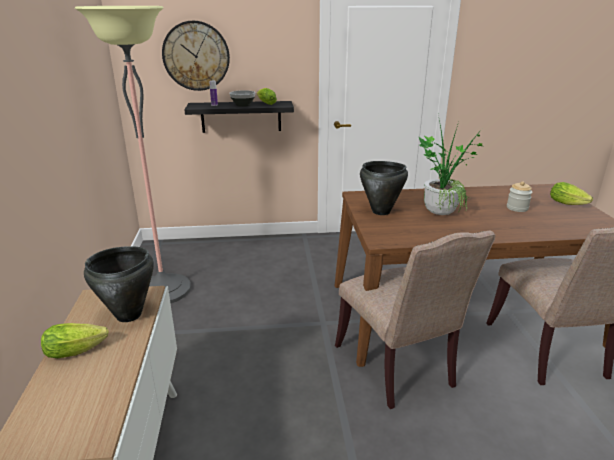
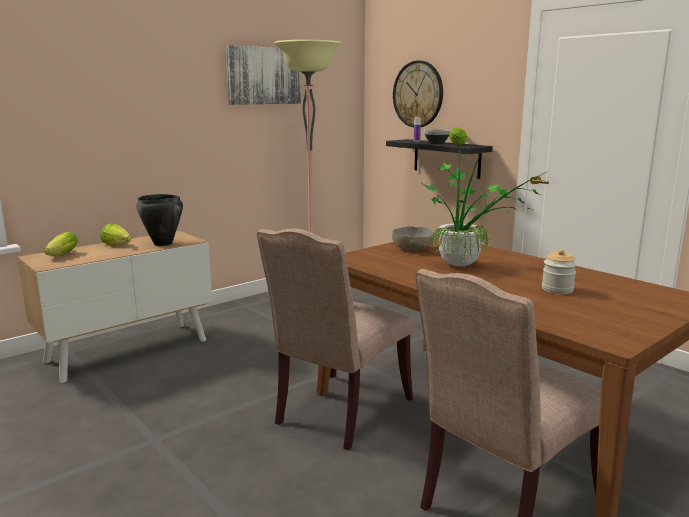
camera: 55 degrees right, 10 degrees down
black cooking pot [360,161,408,215] -> grey bowl [392,226,434,251]
lettuce [550,182,593,205] -> lettuce moved to [44,232,78,256]
none -> picture [226,45,301,105]

